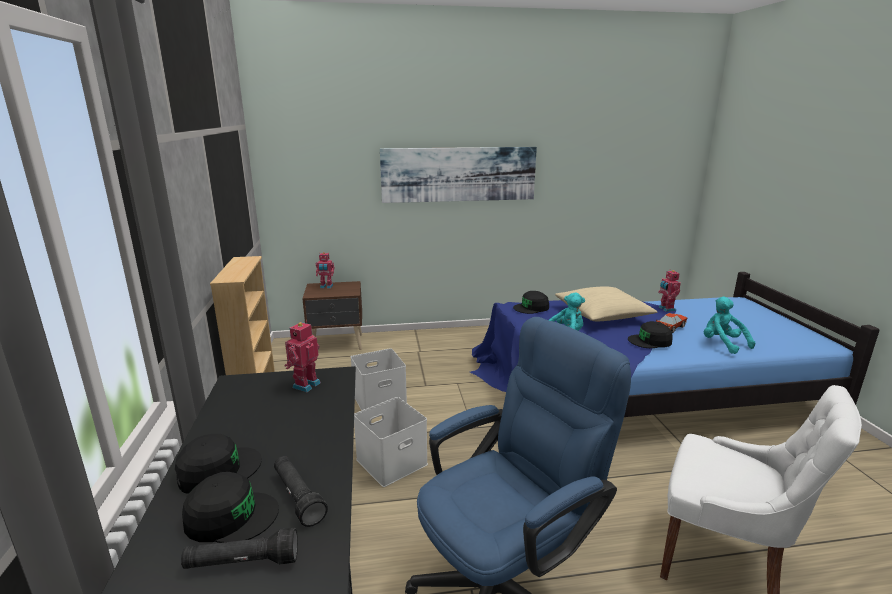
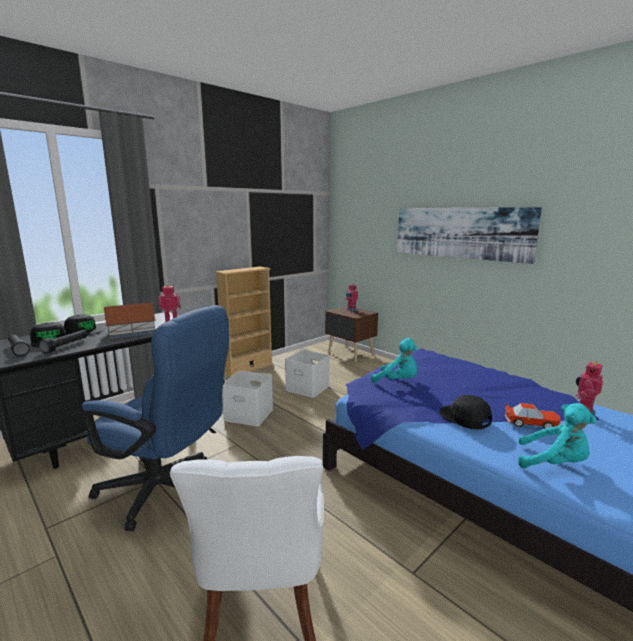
camera: 55 degrees right, 5 degrees down
black cap [513,291,549,314] -> none
beige pillow [555,286,658,321] -> none
turquoise plush toy [704,297,755,354] -> turquoise plush toy turned 90 degrees clockwise [518,403,597,468]
none -> toy house [104,303,156,339]

